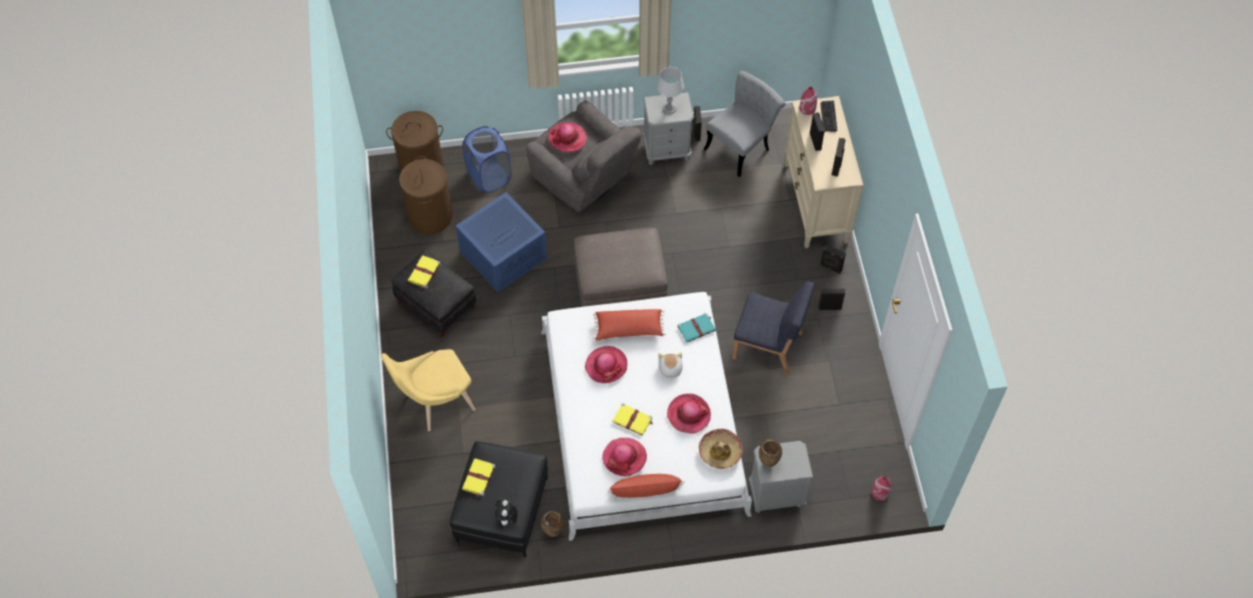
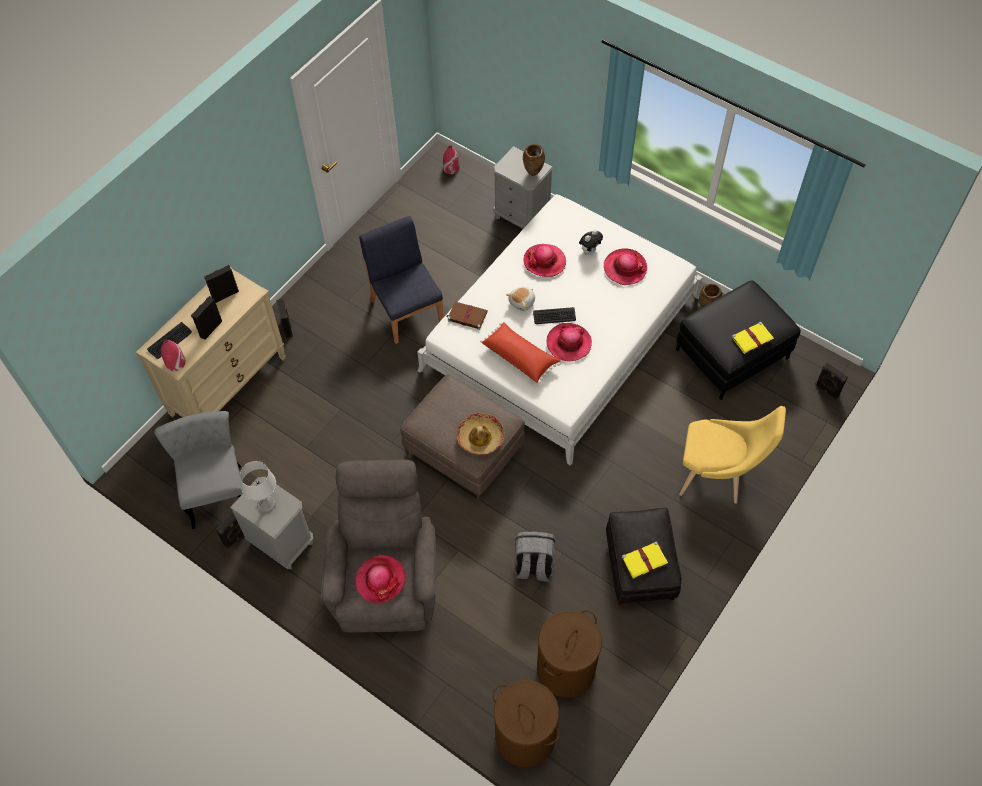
camera: 135 degrees left, 0 degrees up
blue storage box [456,192,547,292] -> grey backpack [514,531,555,582]
blue laundry basket [462,126,511,193] -> none
plush toy [495,499,518,525] -> plush toy moved to [579,230,603,254]
red pillow [607,474,684,498] -> none
yellow book [612,403,653,436] -> none
turquoise book [677,313,716,342] -> brown book [446,301,488,330]
hat [699,429,743,469] -> hat moved to [456,413,504,455]
grey chair [704,71,786,177] -> grey chair turned 75 degrees clockwise [154,411,243,529]
black speaker [818,288,845,310] -> black speaker moved to [815,363,848,399]
none -> keyboard [533,307,576,324]

